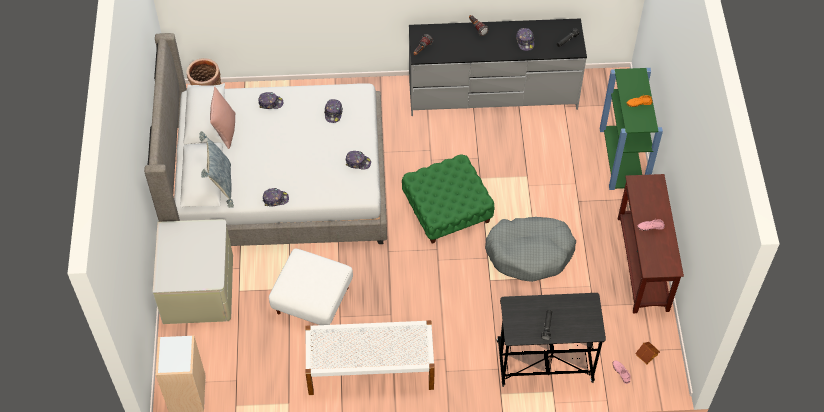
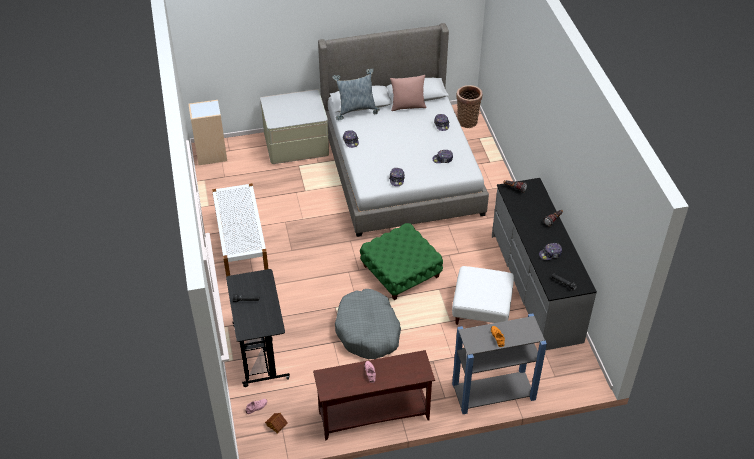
camera: 80 degrees right, 10 degrees down
white ottoman [269,248,353,325] -> white ottoman moved to [452,266,514,325]
green bookcase [600,68,663,190] -> grey bookcase [452,313,547,414]

